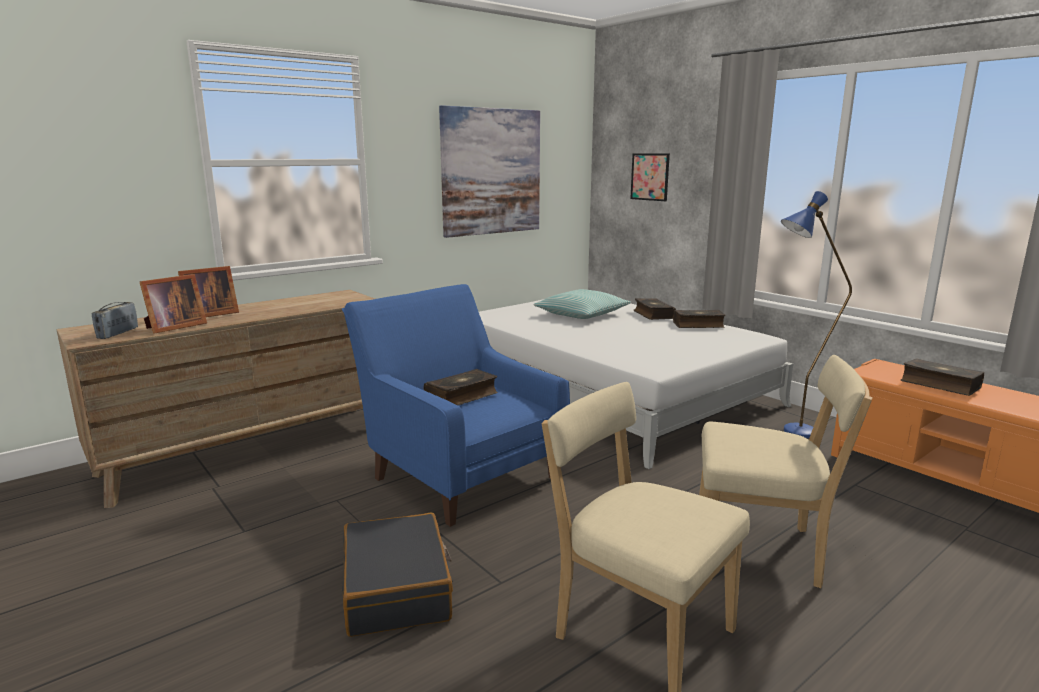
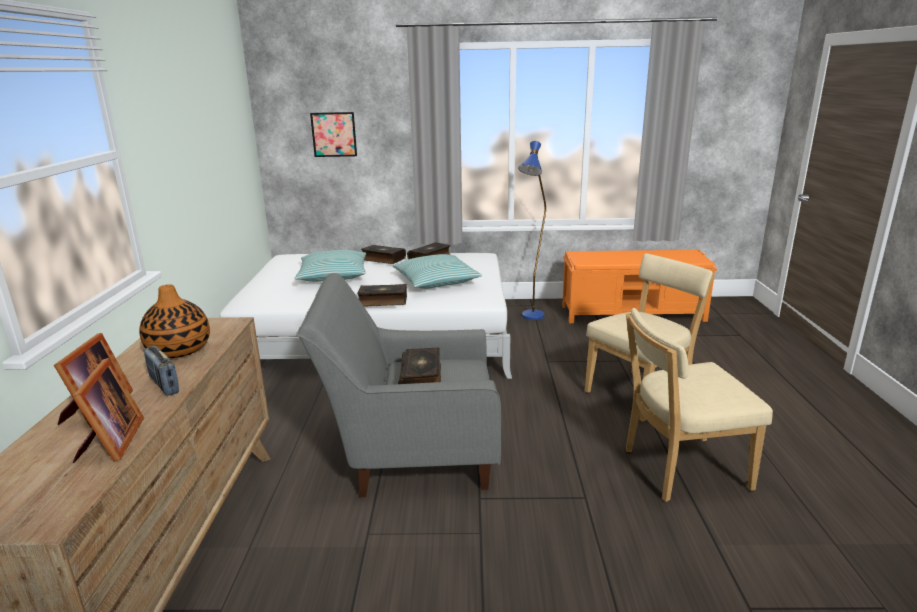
camera: 50 degrees left, 5 degrees up
radio [92,302,138,339] -> radio moved to [144,346,179,396]
blue armchair [342,284,570,527] -> grey armchair [296,273,501,497]
black suitcase [342,513,453,637] -> none
picture [439,105,540,238] -> none
book [901,358,985,396] -> book moved to [357,284,407,306]
none -> vase [139,284,210,358]
none -> pillow [393,254,482,289]

